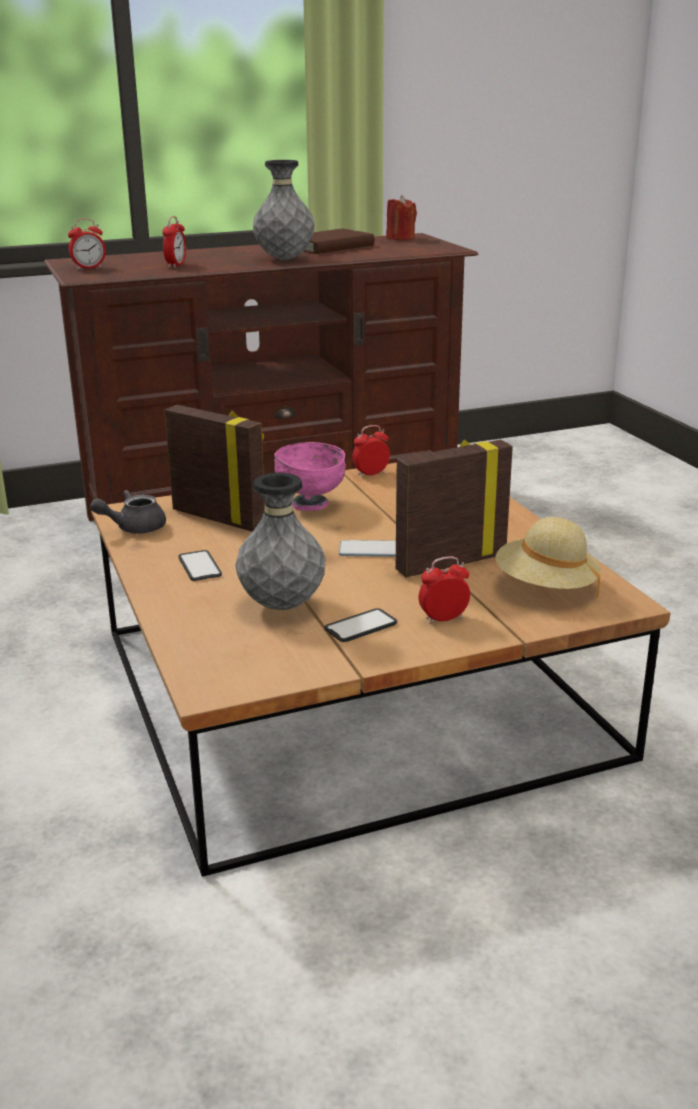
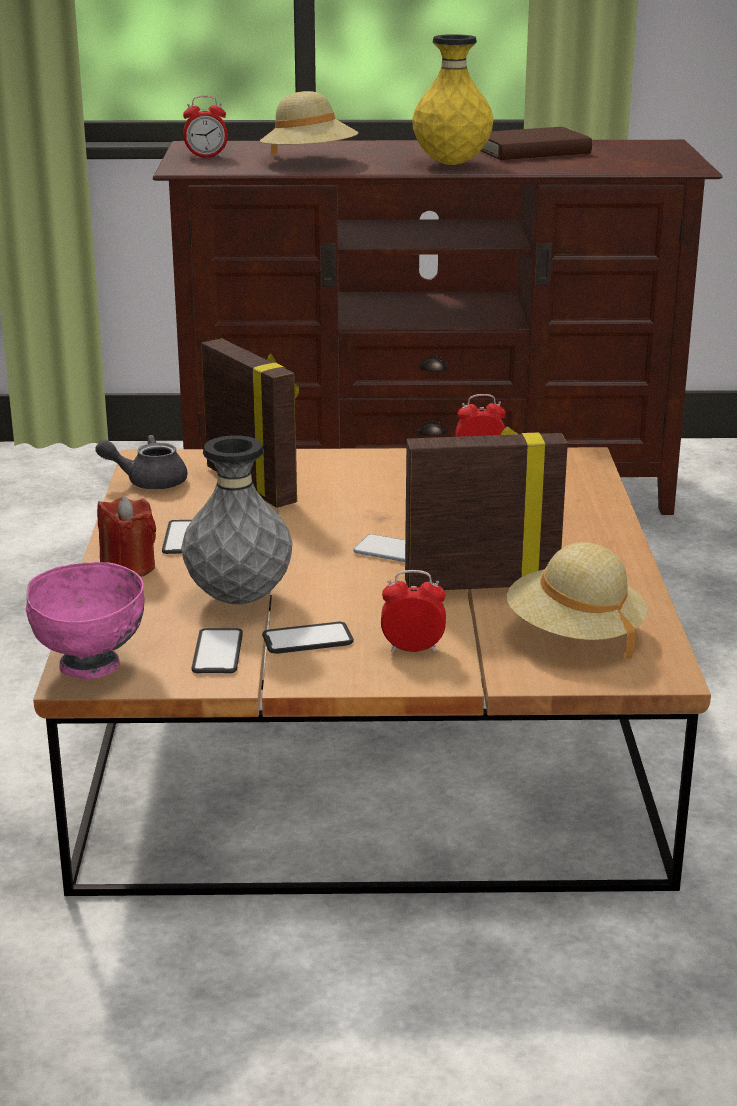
camera: 20 degrees right, 0 degrees up
alarm clock [162,216,186,268] -> beige hat [260,91,358,156]
grey vase [253,160,315,260] -> yellow vase [412,34,493,165]
pink bowl [274,442,346,511] -> pink bowl moved to [26,562,145,679]
red candle [386,195,417,240] -> red candle moved to [97,496,156,577]
none -> phone [192,628,243,673]

